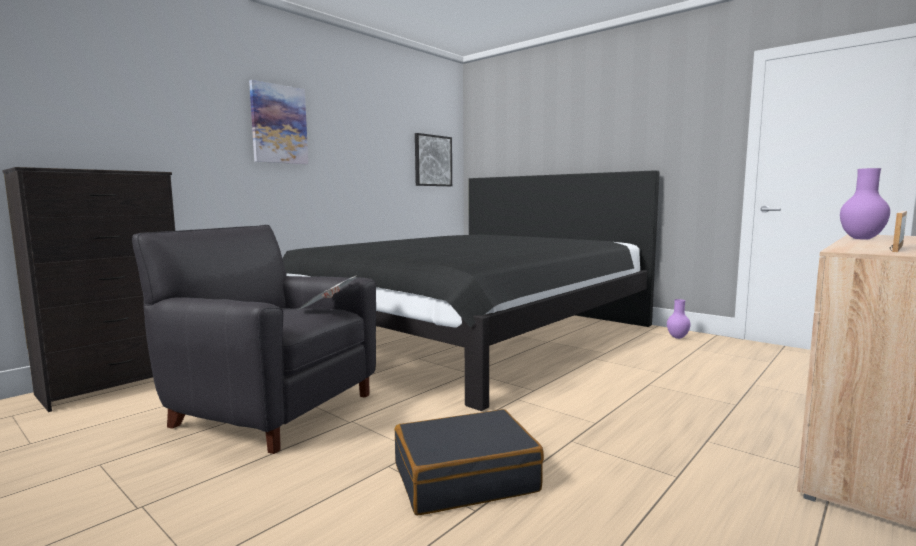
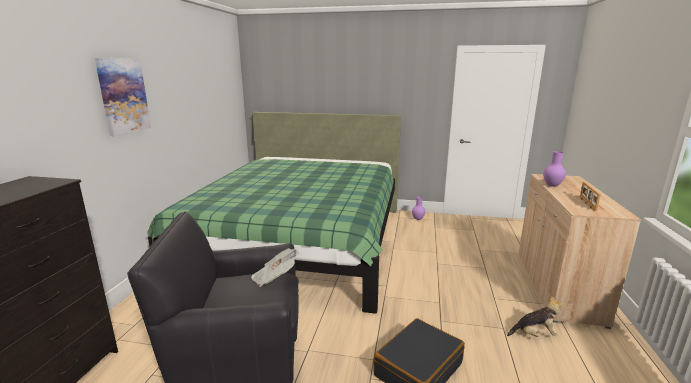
camera: 30 degrees left, 10 degrees up
black bed [283,170,659,411] -> green bed [147,112,401,314]
picture [415,133,452,186] -> none
none -> plush toy [507,296,564,337]

